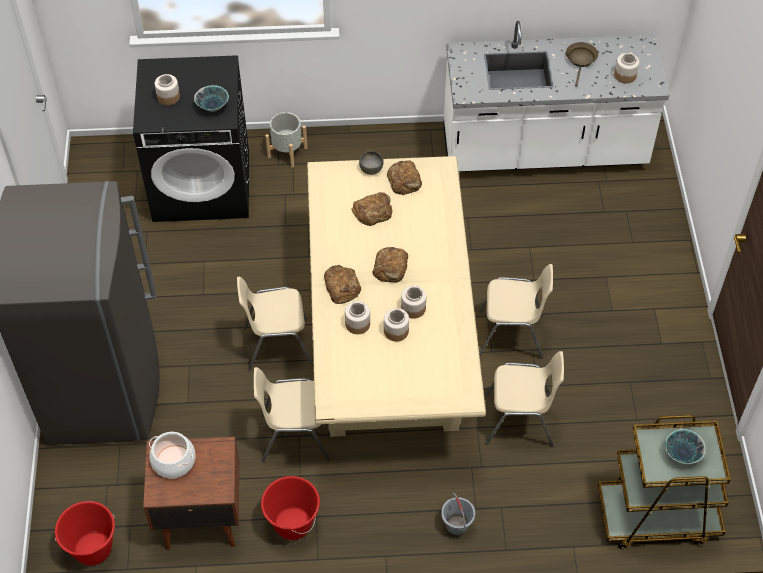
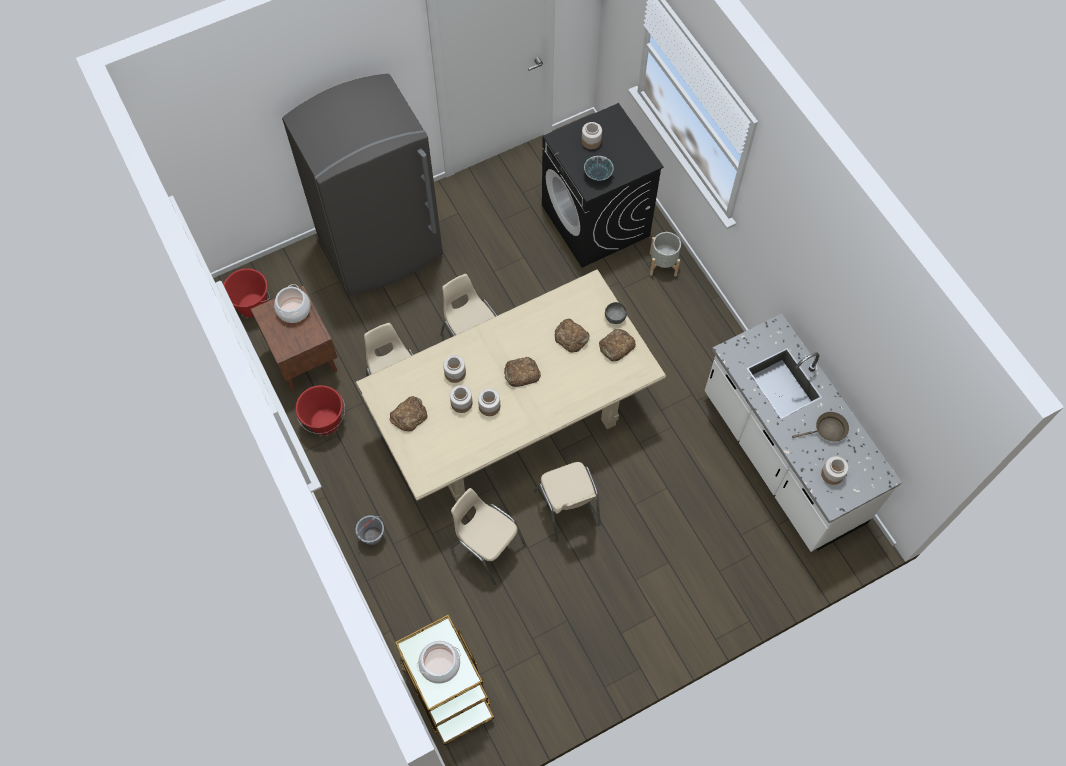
camera: 65 degrees right, 10 degrees up
bread [324,265,361,304] -> bread moved to [390,396,427,431]
beige chair [485,351,564,446] -> beige chair turned 150 degrees clockwise [450,488,527,585]
bowl [665,429,706,464] -> cooking pot [417,641,460,684]

